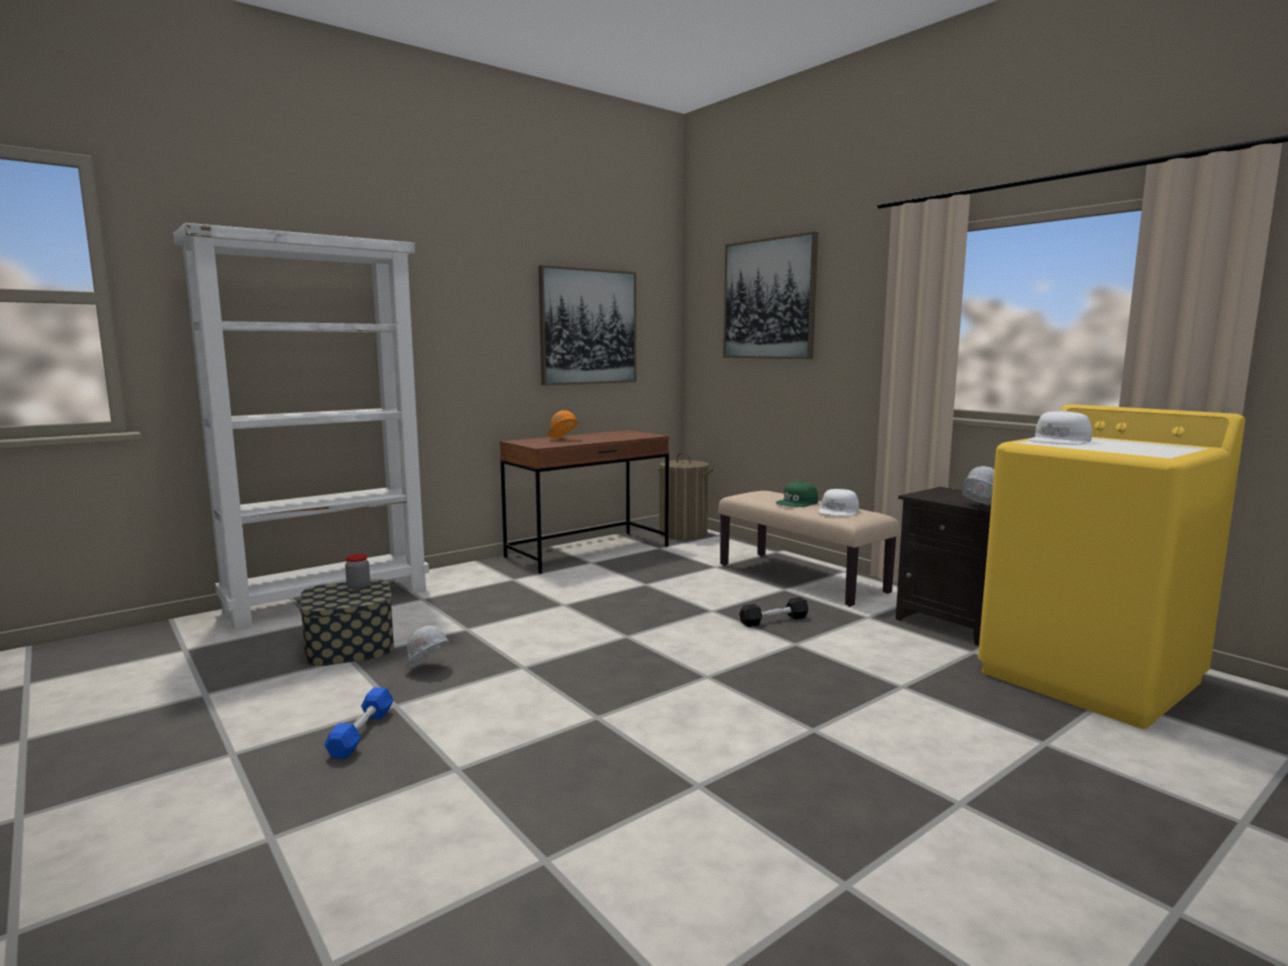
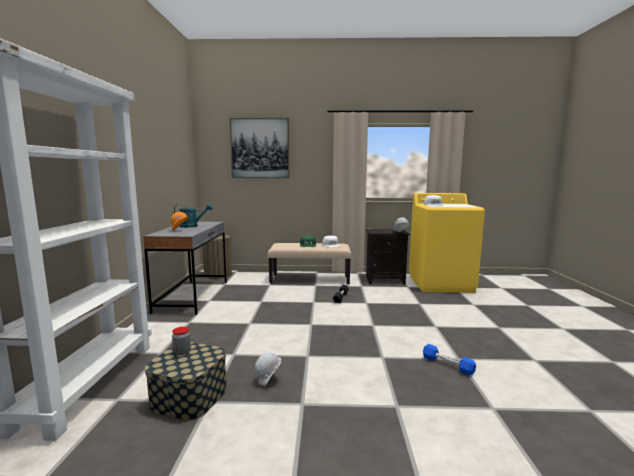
camera: 50 degrees left, 0 degrees up
blue dumbbell [324,687,394,759] -> blue dumbbell moved to [423,344,476,376]
brown desk [500,430,669,574] -> grey desk [143,221,227,315]
picture [538,265,636,386] -> none
none -> turquoise watering can [174,204,212,228]

